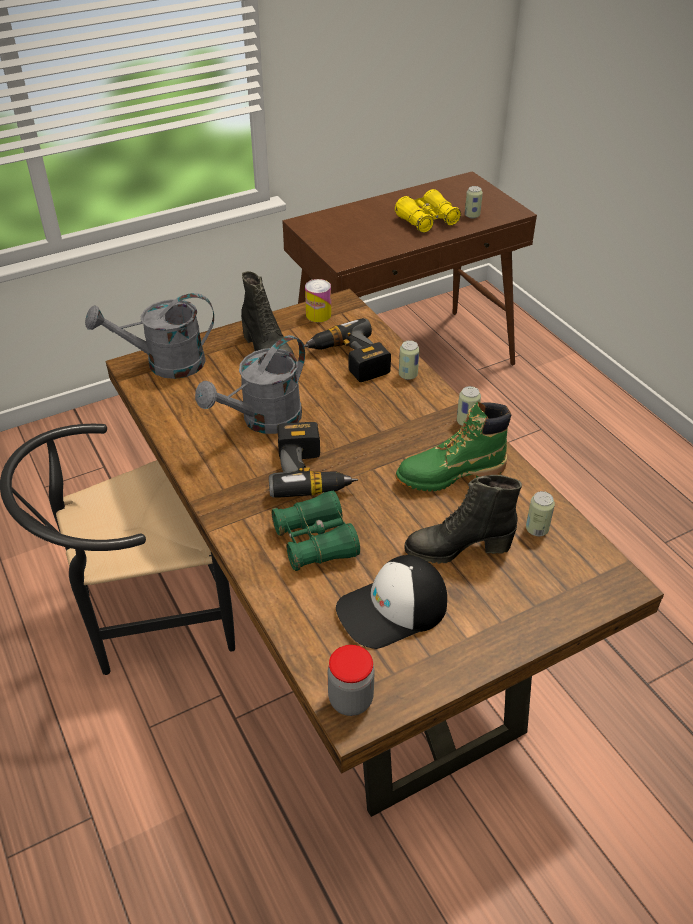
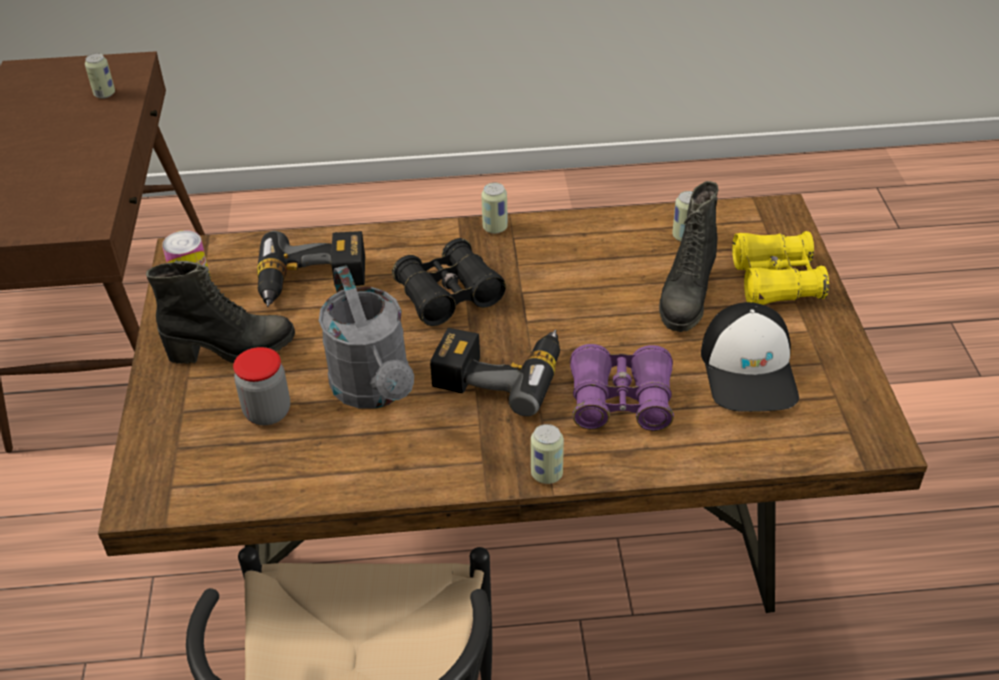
camera: 65 degrees left, 0 degrees up
grey watering can [85,293,214,379] -> none
green binoculars [271,491,360,571] -> purple binoculars [570,344,674,431]
jar [328,645,375,716] -> jar moved to [233,347,290,425]
yellow binoculars [395,189,461,233] -> yellow binoculars moved to [732,231,829,305]
green boot [396,402,511,492] -> none
can [399,340,419,380] -> can moved to [531,424,564,484]
none -> black binoculars [392,238,506,326]

